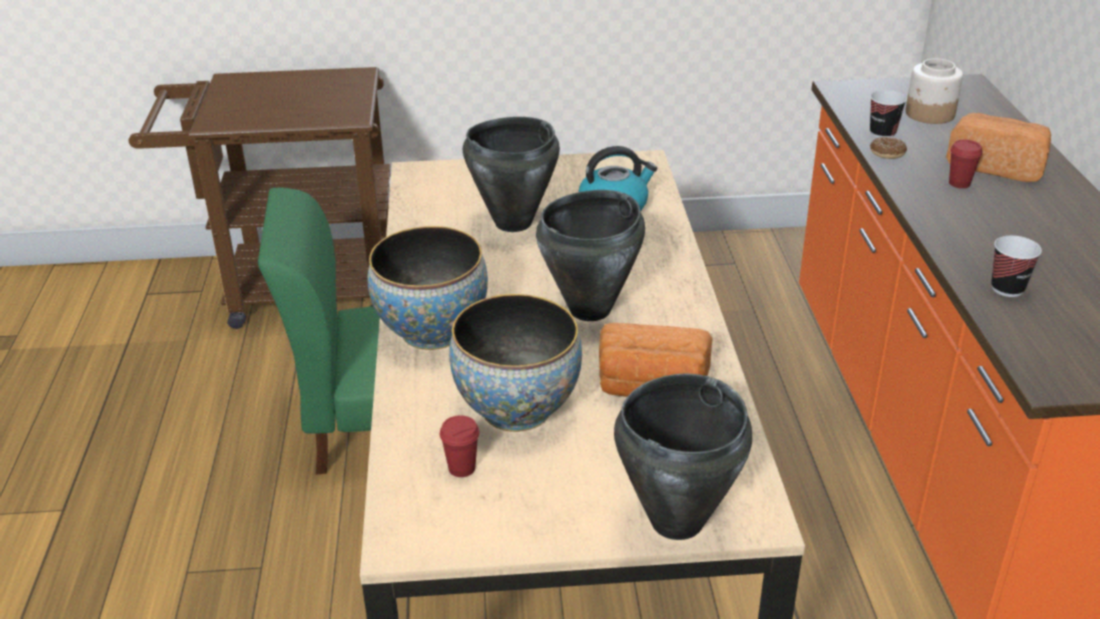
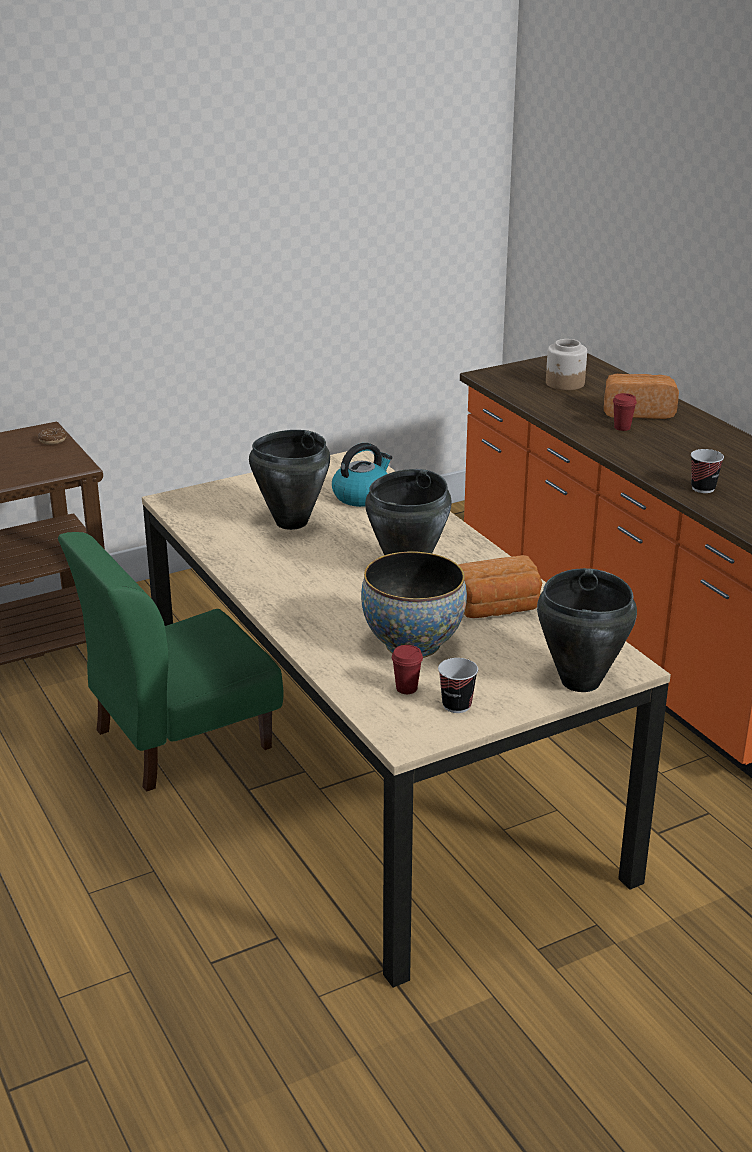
camera: 25 degrees left, 5 degrees down
bowl [367,226,488,350] -> none
cup [870,90,907,138] -> cup moved to [438,658,478,713]
donut [870,137,907,159] -> donut moved to [38,428,67,445]

